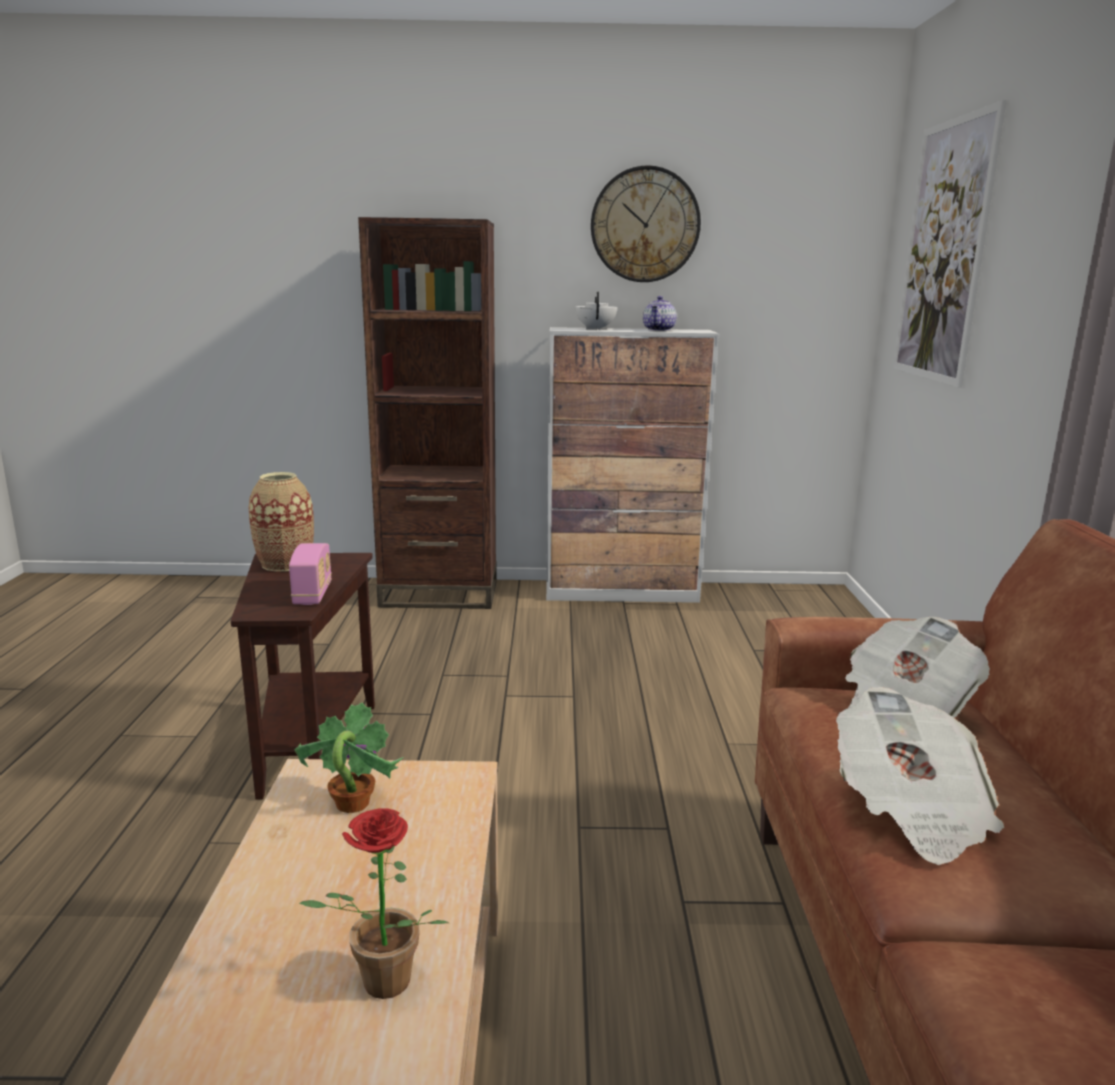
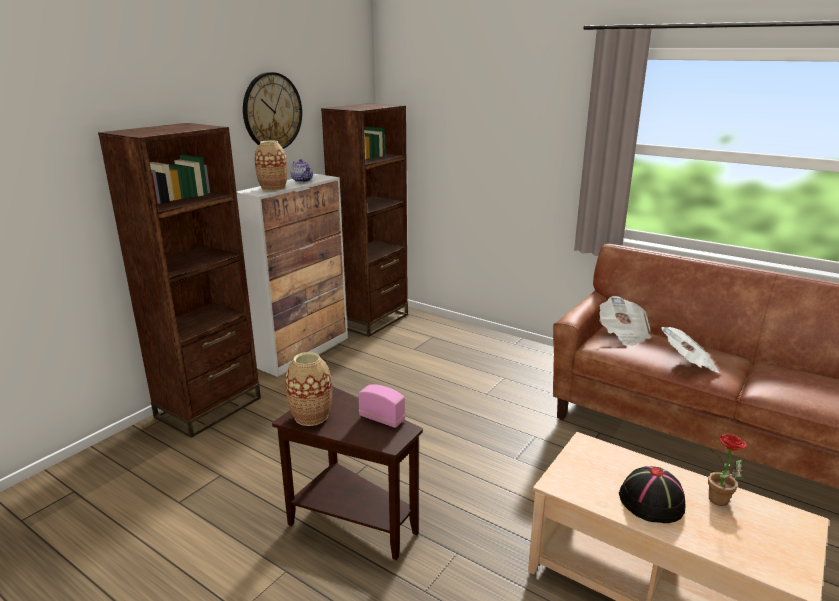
camera: 55 degrees left, 5 degrees up
potted plant [295,702,404,813] -> none
white teapot [576,292,617,330] -> vase [255,141,287,191]
picture [893,100,1007,388] -> none
none -> brown bookcase [321,103,408,337]
none -> black hat [619,466,685,523]

